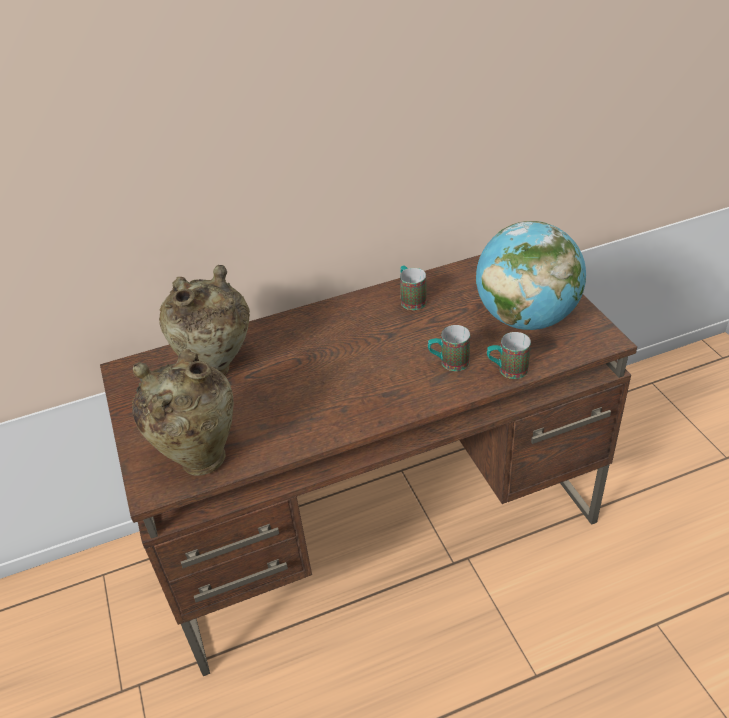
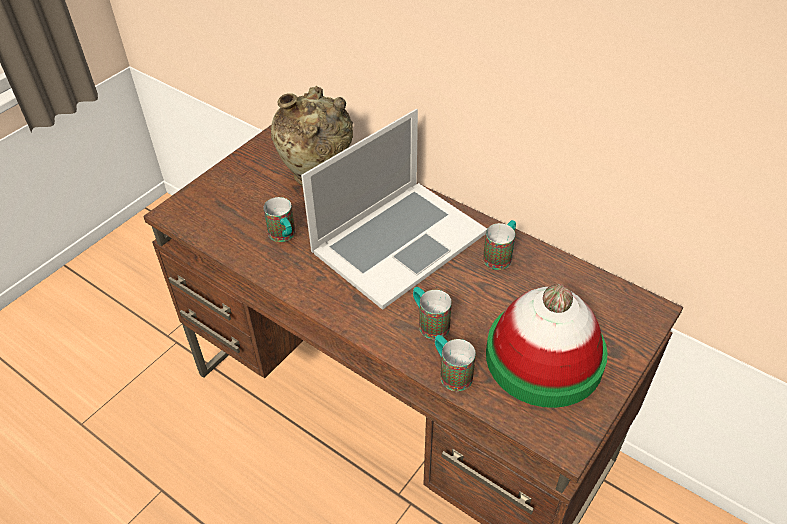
camera: 55 degrees right, 5 degrees up
beige vase [132,349,234,476] -> none
globe [476,221,586,330] -> hat [486,284,608,408]
none -> mug [263,197,295,242]
none -> laptop [301,109,487,310]

